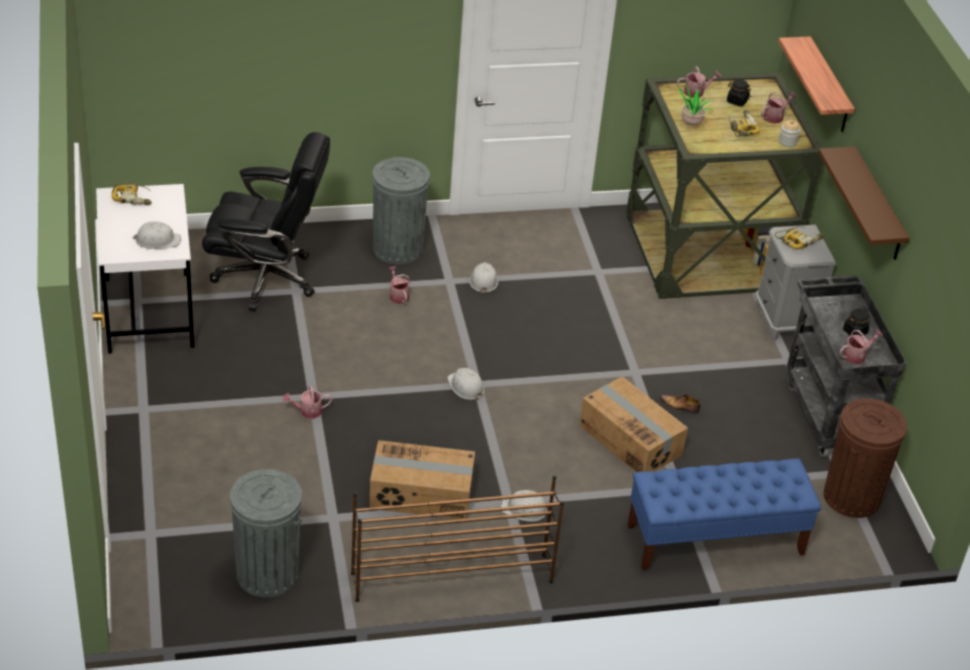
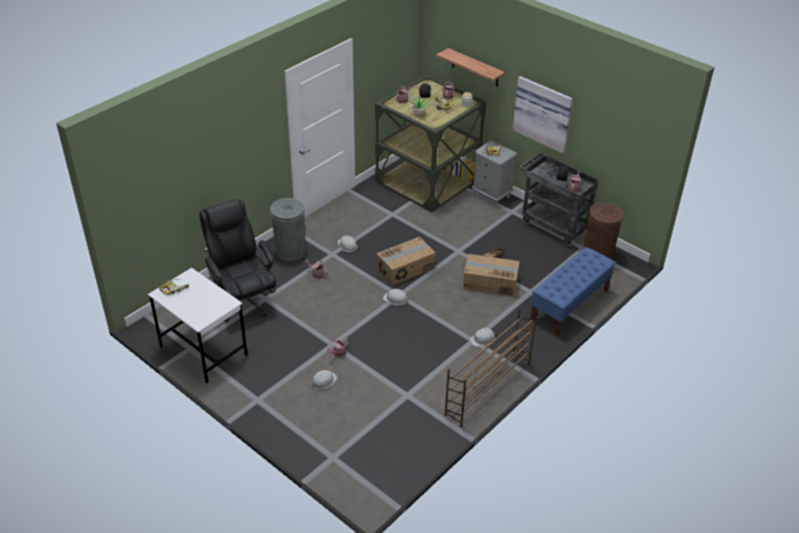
camera: 35 degrees left, 0 degrees up
white hard hat [132,221,181,249] -> white hard hat moved to [312,370,338,390]
black office chair [202,132,330,311] -> black office chair turned 90 degrees counterclockwise [200,199,276,322]
grey trash can [230,469,302,597] -> none
cardboard box [370,440,475,519] -> cardboard box moved to [376,237,436,286]
brown shelf [818,147,909,260] -> picture [513,76,573,153]

